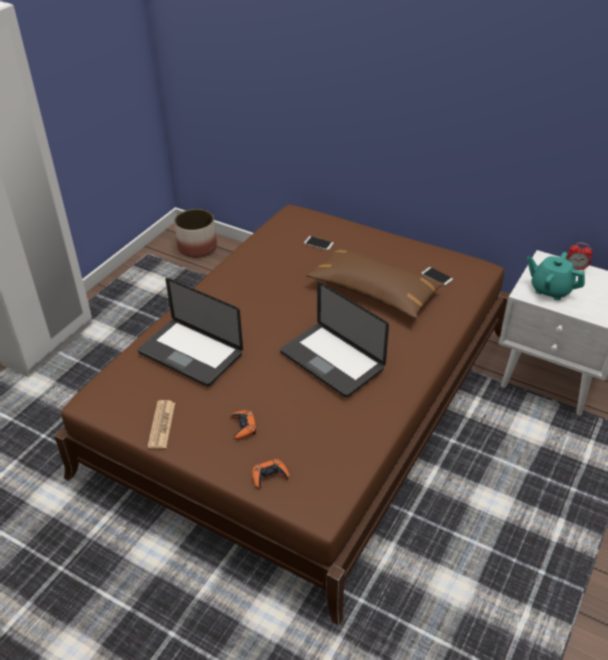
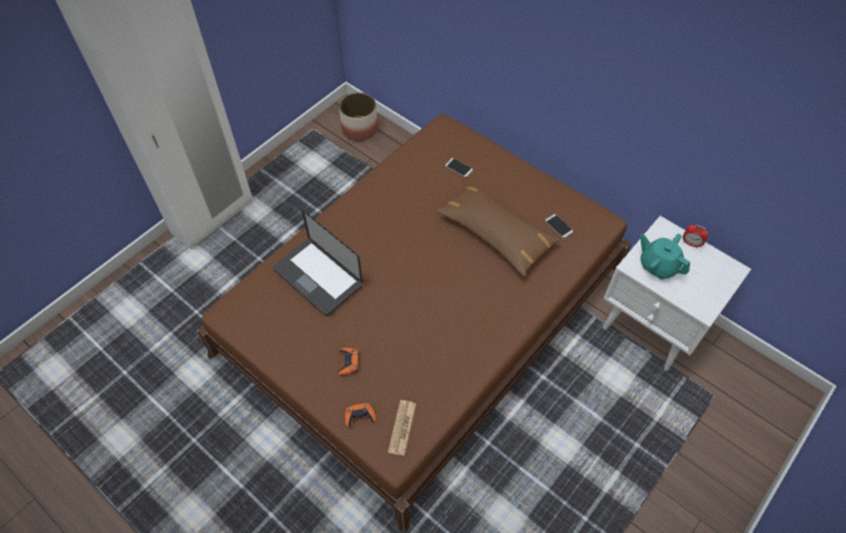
camera: 10 degrees right, 15 degrees up
newspaper [148,400,175,448] -> newspaper moved to [388,400,416,456]
laptop [280,282,389,397] -> none

